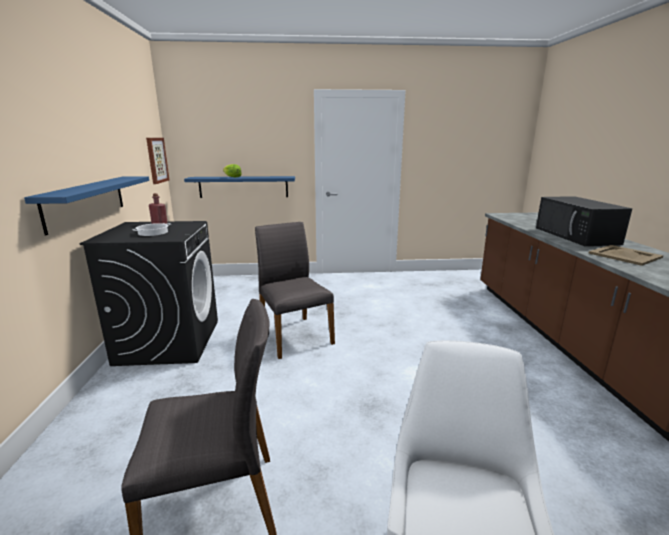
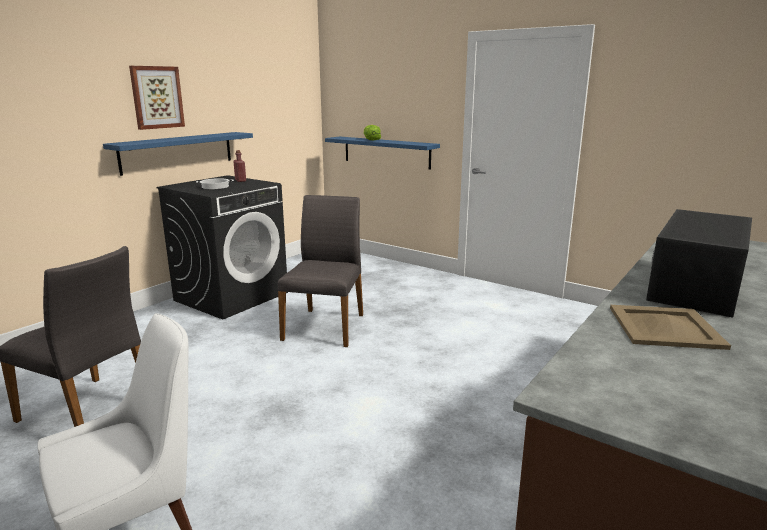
camera: 40 degrees right, 0 degrees up
picture [146,138,169,184] -> picture moved to [129,66,185,130]

